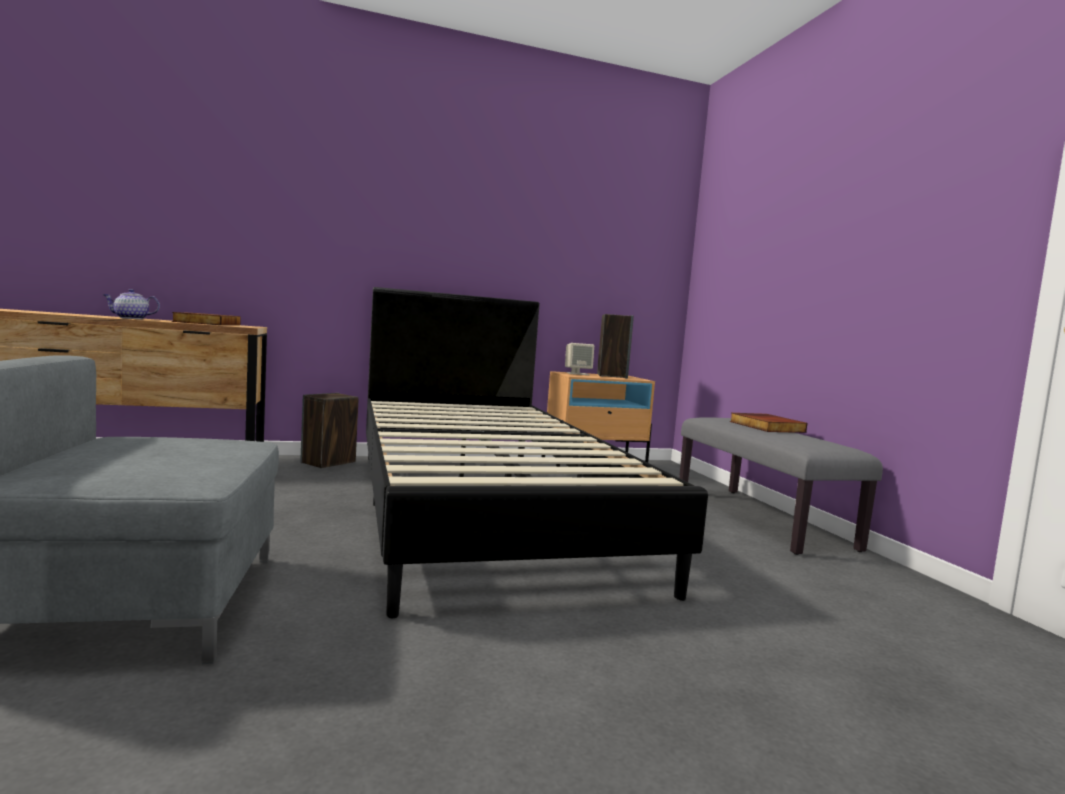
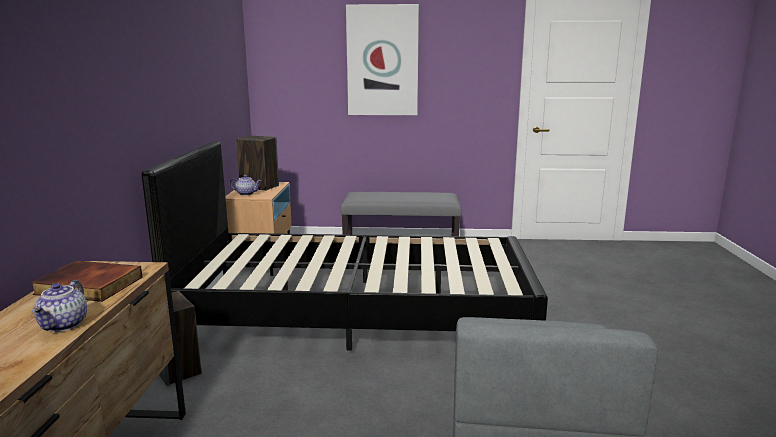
camera: 70 degrees left, 10 degrees up
beige speaker [565,343,594,375] -> teapot [230,175,261,196]
book [730,413,807,433] -> none
none -> picture [346,4,419,115]

